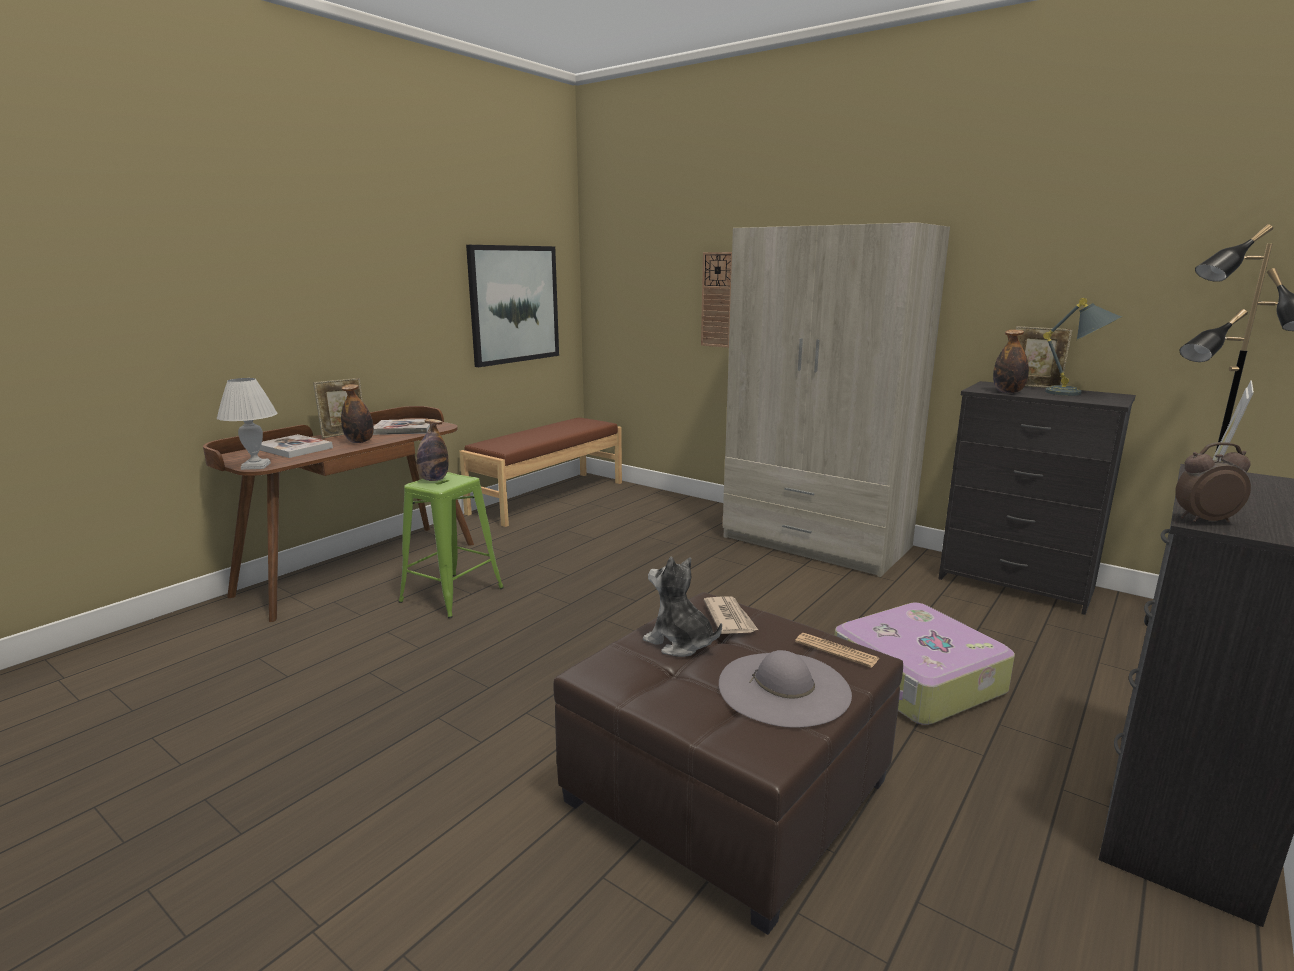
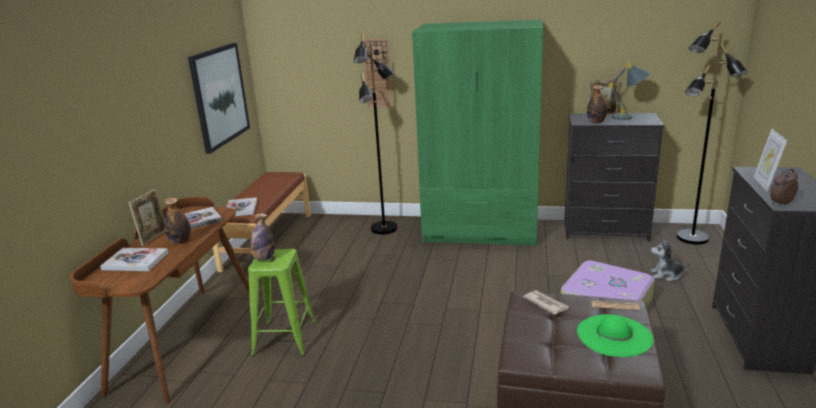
camera: 25 degrees left, 5 degrees up
white table lamp [217,378,277,470] -> none
plush toy [643,557,722,657] -> plush toy moved to [651,240,690,281]
grey hat [719,650,852,728] -> green hat [577,314,654,357]
beige wardrobe [723,222,950,577] -> green wardrobe [412,20,543,246]
none -> book [226,197,257,216]
none -> black floor lamp [354,33,398,234]

